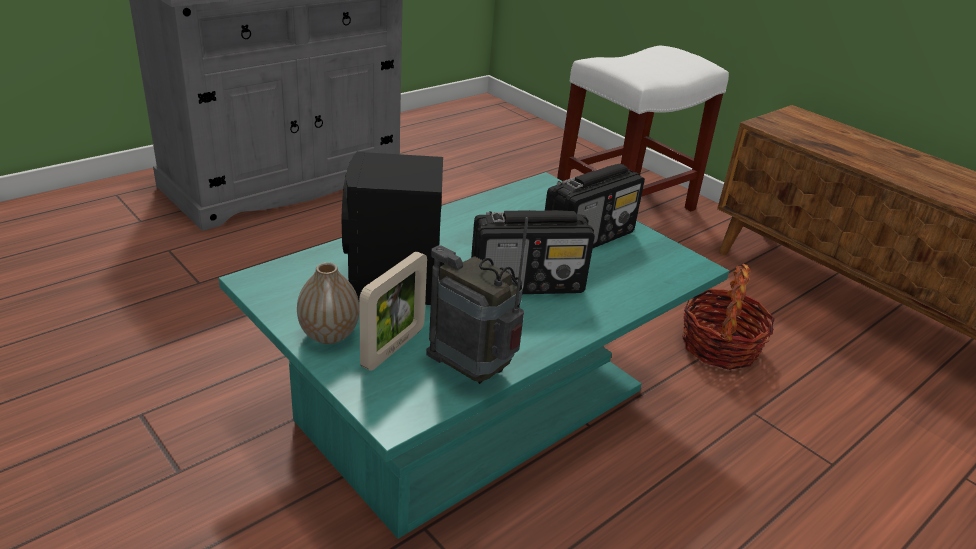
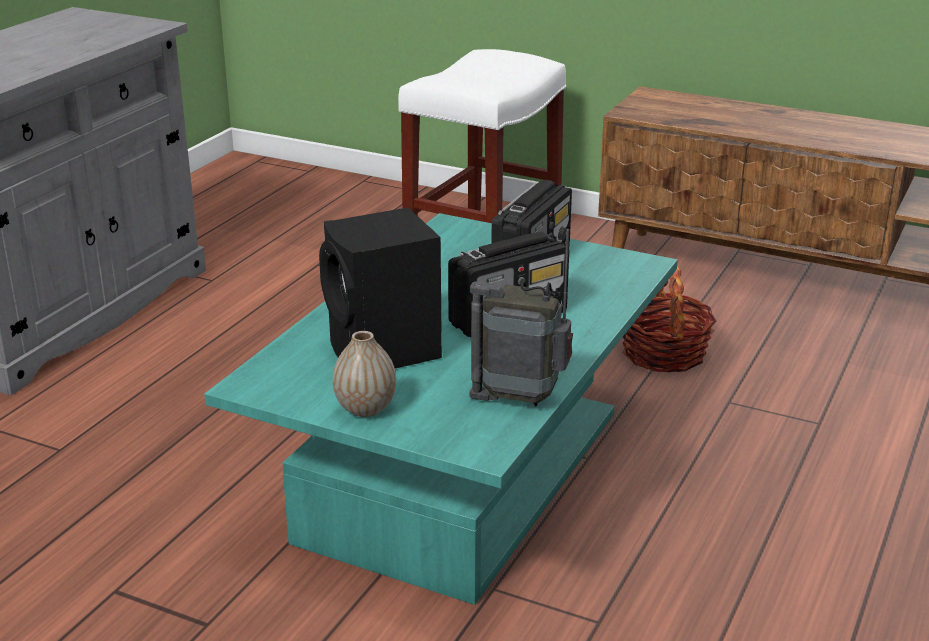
camera: 20 degrees left, 5 degrees down
picture frame [359,251,427,371] -> none

